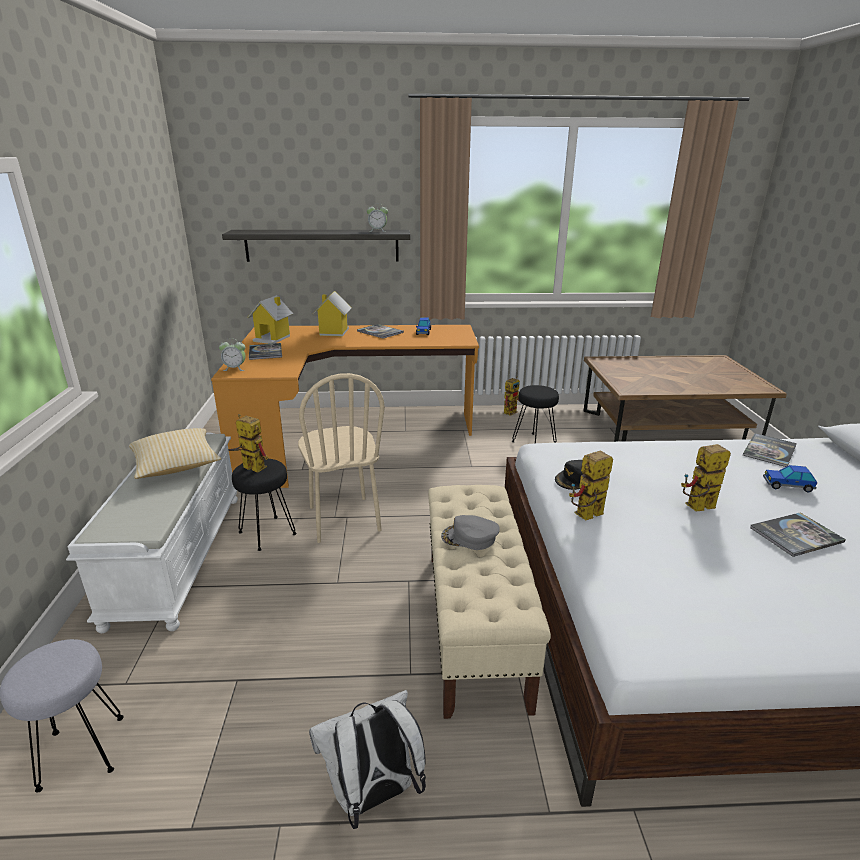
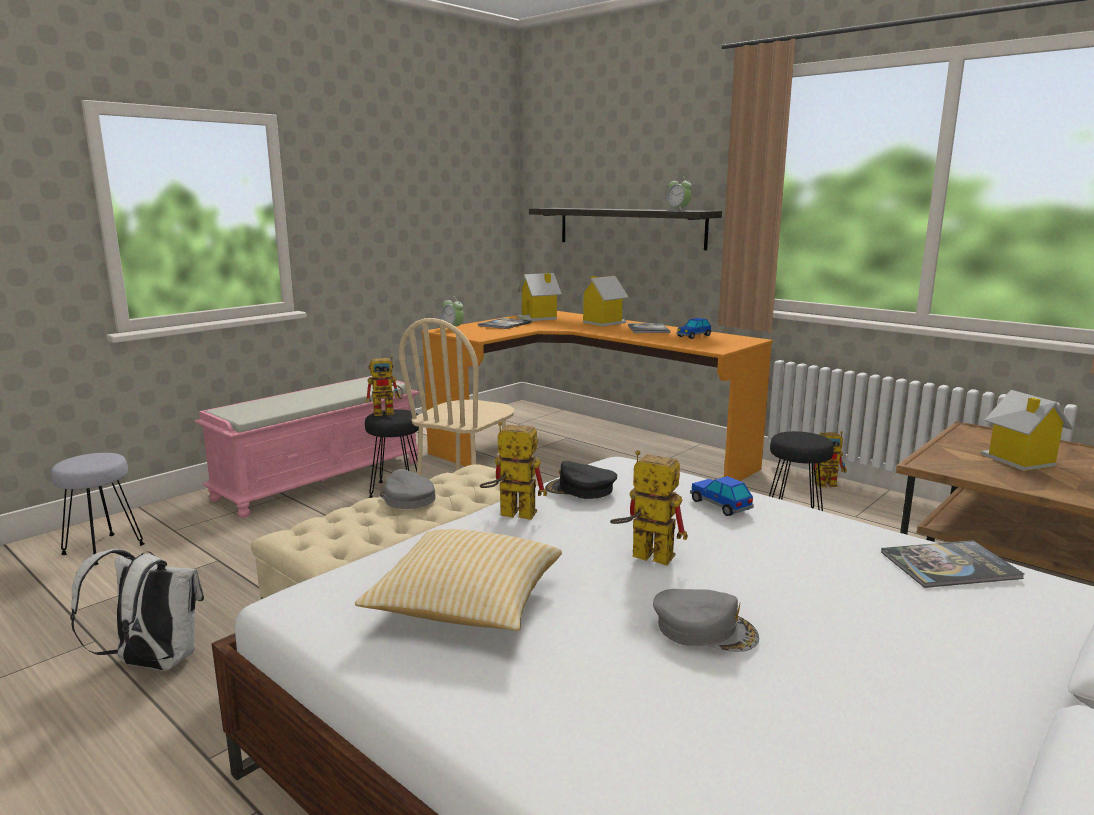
camera: 45 degrees right, 10 degrees down
white bench [66,432,238,633] -> pink bench [195,376,419,518]
pillow [129,428,221,479] -> pillow moved to [355,529,562,631]
toy robot [228,414,268,473] -> toy robot turned 90 degrees clockwise [366,356,403,416]
book [750,512,846,557] -> grey cap [653,589,759,652]
toy car [763,465,817,493] -> toy car moved to [690,476,754,516]
none -> toy house [981,390,1073,471]

